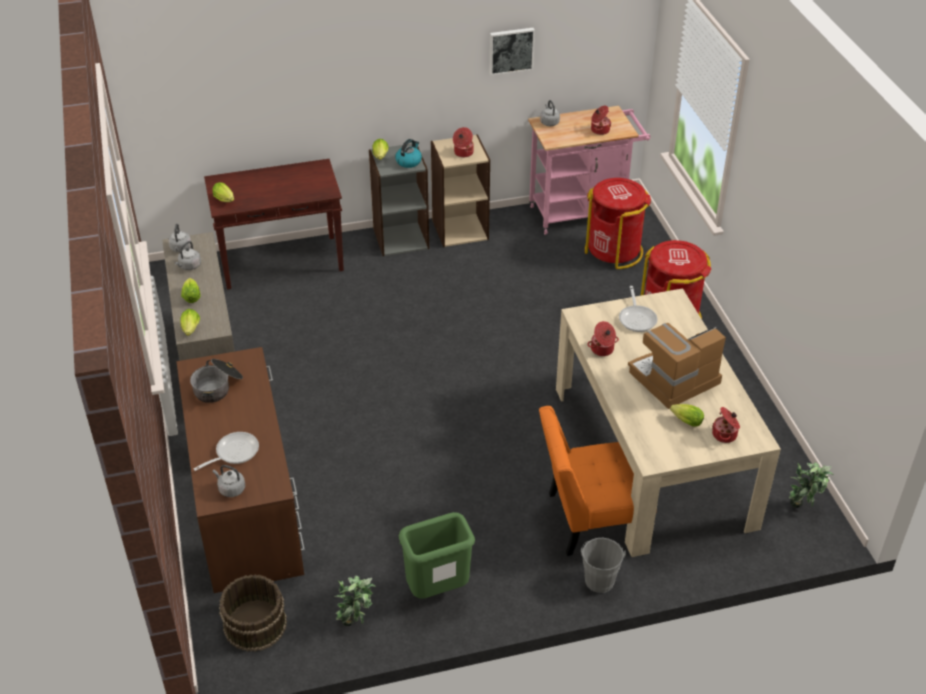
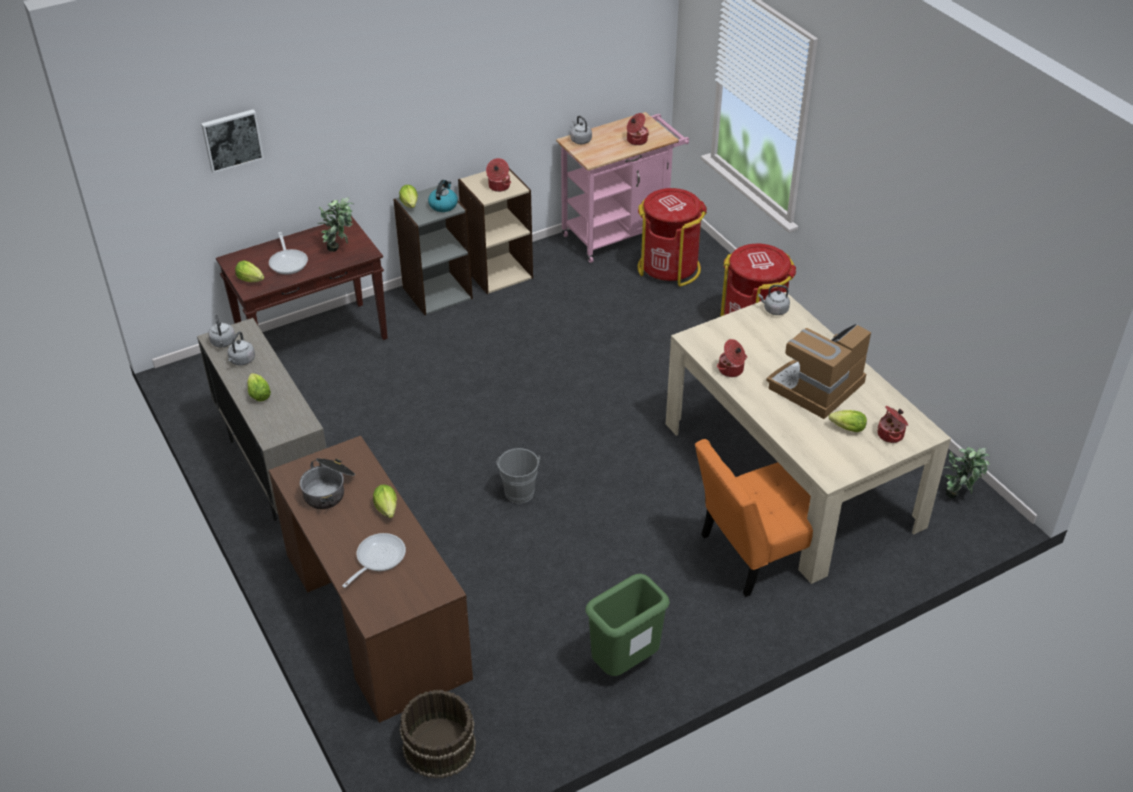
camera: 15 degrees left, 0 degrees up
lettuce [180,309,200,336] -> lettuce moved to [373,484,397,518]
grey kettle [213,465,245,497] -> grey kettle moved to [758,285,790,315]
potted plant [334,576,376,626] -> potted plant moved to [317,197,354,252]
picture [489,28,535,75] -> picture moved to [201,109,264,173]
grey bucket [581,538,625,593] -> grey bucket moved to [496,448,540,503]
frying pan [619,286,658,332] -> frying pan moved to [269,232,308,274]

